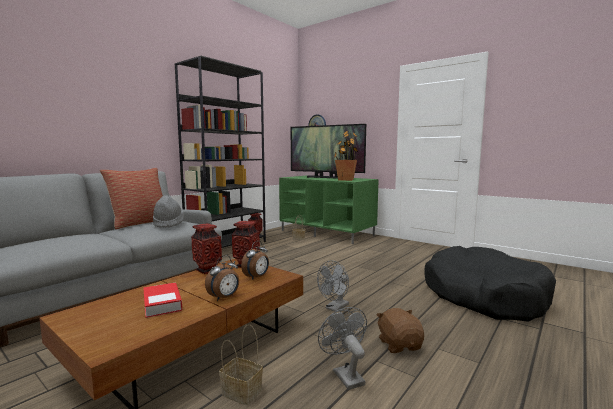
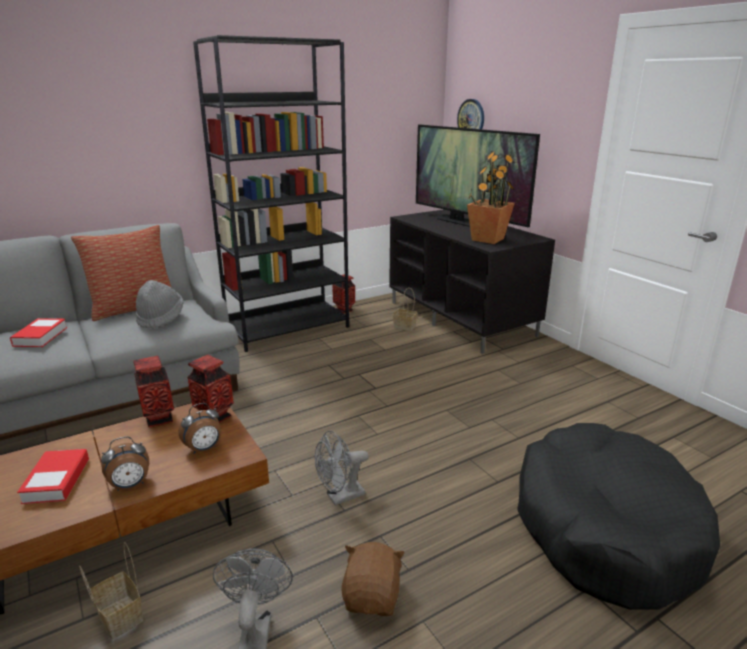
camera: 20 degrees right, 15 degrees up
green tv stand [279,176,379,244] -> black tv stand [389,209,555,354]
none -> book [10,318,67,347]

